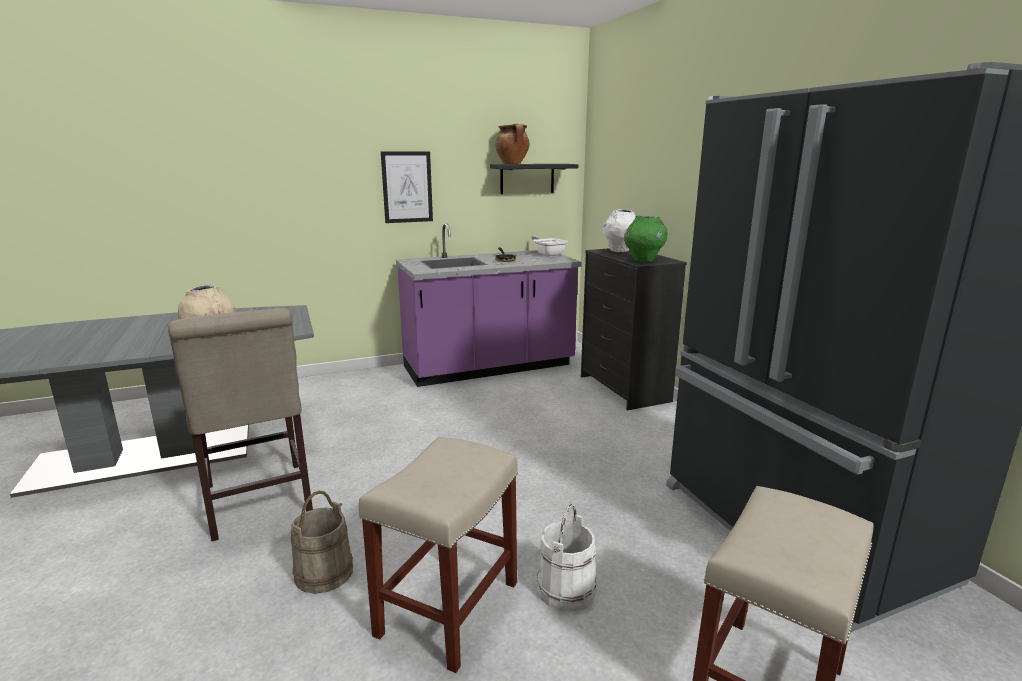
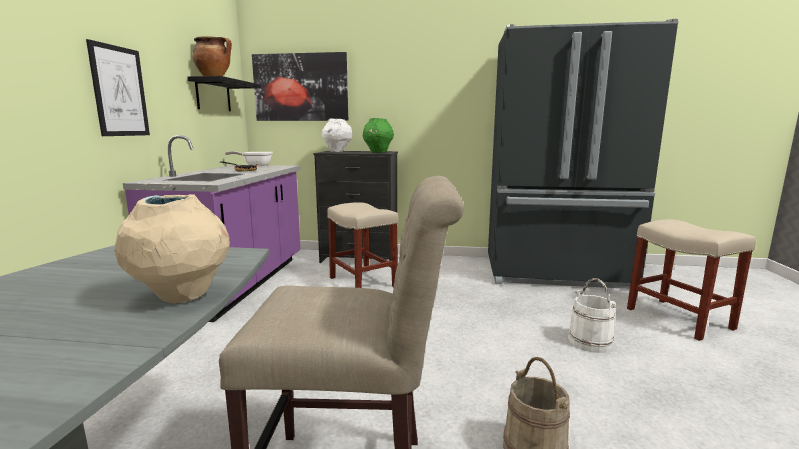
camera: 60 degrees left, 5 degrees down
beige stool [359,437,518,673] -> beige stool moved to [327,202,398,288]
none -> picture [252,52,348,121]

